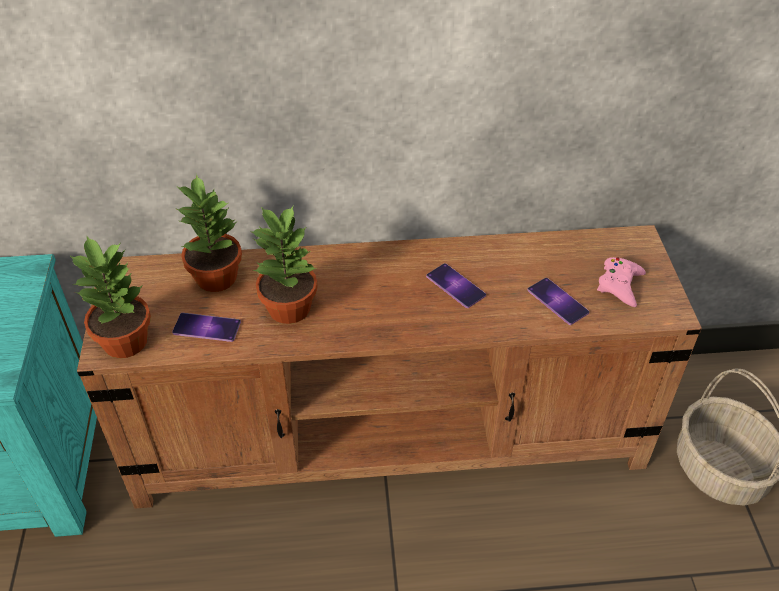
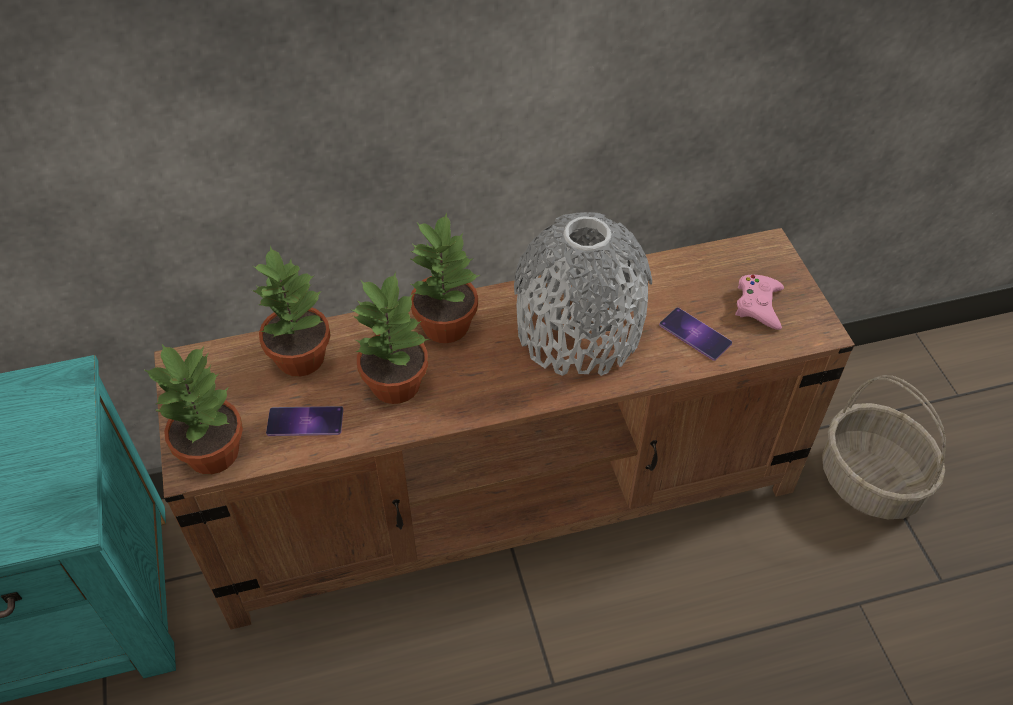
camera: 10 degrees left, 5 degrees up
phone [426,263,486,308] -> grey vase [514,212,652,376]
none -> potted plant [409,212,480,343]

